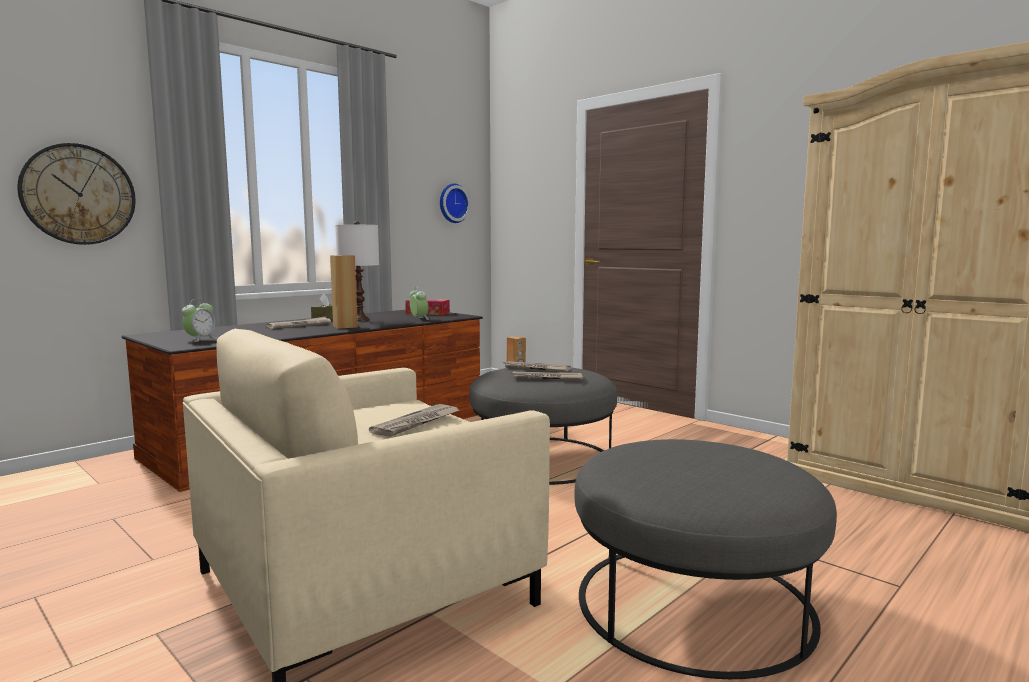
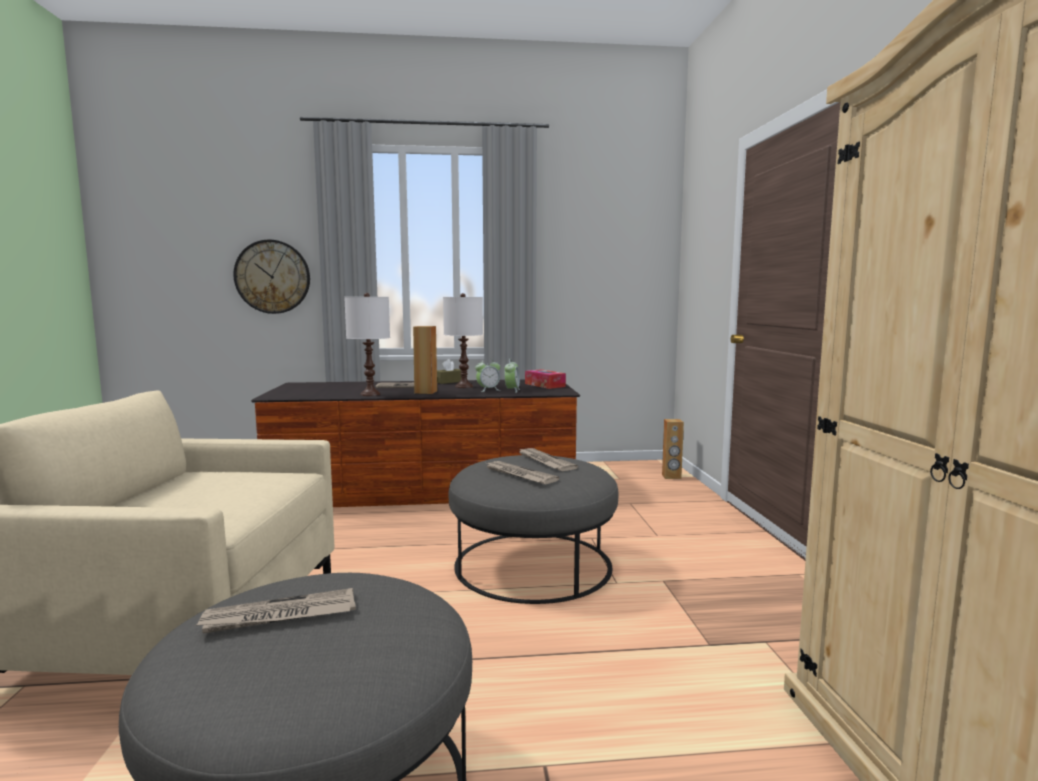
camera: 40 degrees right, 0 degrees up
alarm clock [182,299,216,342] -> alarm clock moved to [475,358,500,392]
newspaper [369,404,460,437] -> newspaper moved to [195,588,356,634]
wall clock [440,184,471,223] -> none
none -> white table lamp [344,293,390,396]

